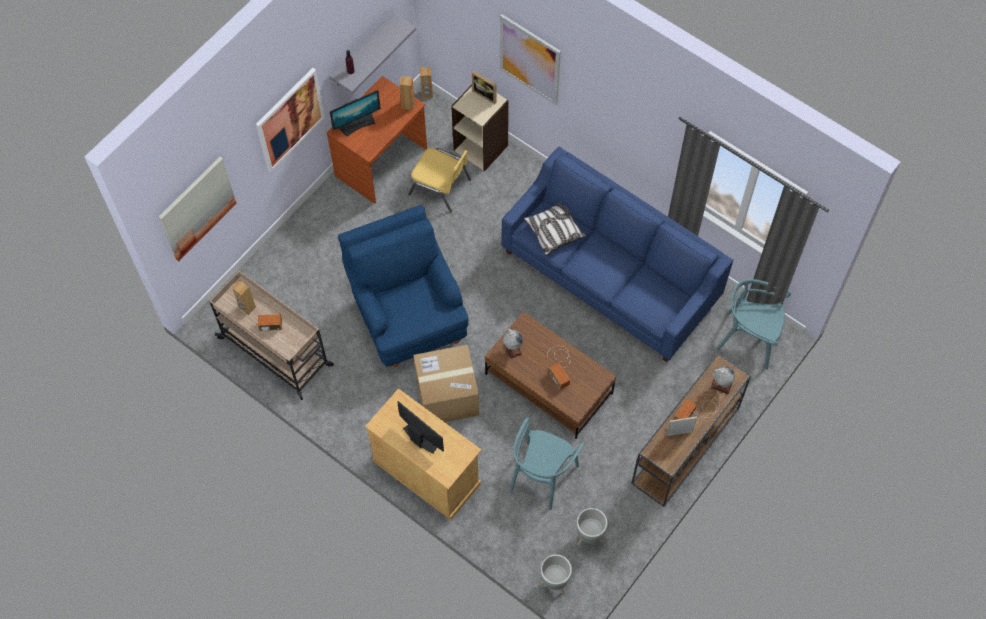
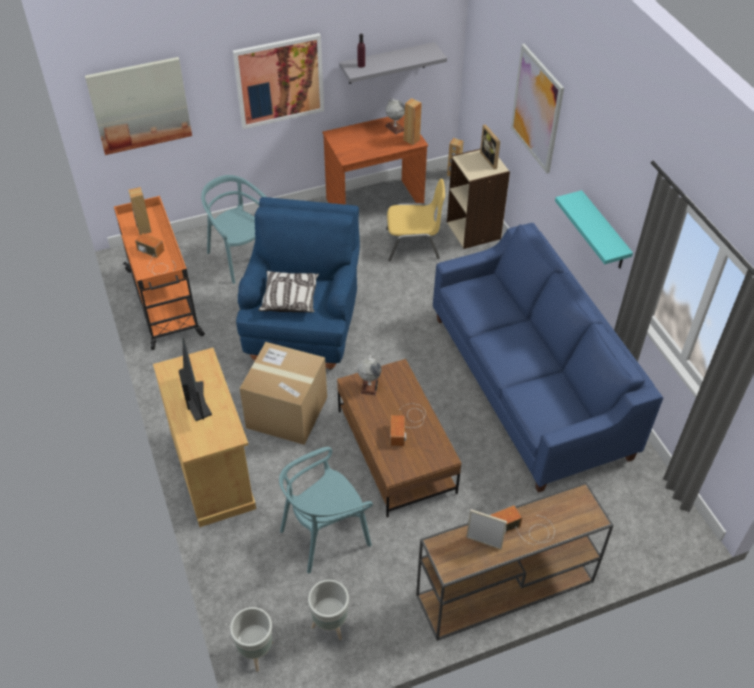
camera: 30 degrees right, 15 degrees down
beige cart [209,271,334,400] -> orange cart [114,196,205,350]
monitor [330,90,381,137] -> none
yellow chair [408,148,471,212] -> yellow chair turned 60 degrees counterclockwise [386,179,445,262]
pillow [524,203,586,256] -> pillow moved to [259,271,319,313]
globe [710,366,735,394] -> globe moved to [385,98,405,134]
turquoise chair [717,279,791,369] -> turquoise chair moved to [201,175,266,284]
none -> turquoise shelf [555,190,633,269]

